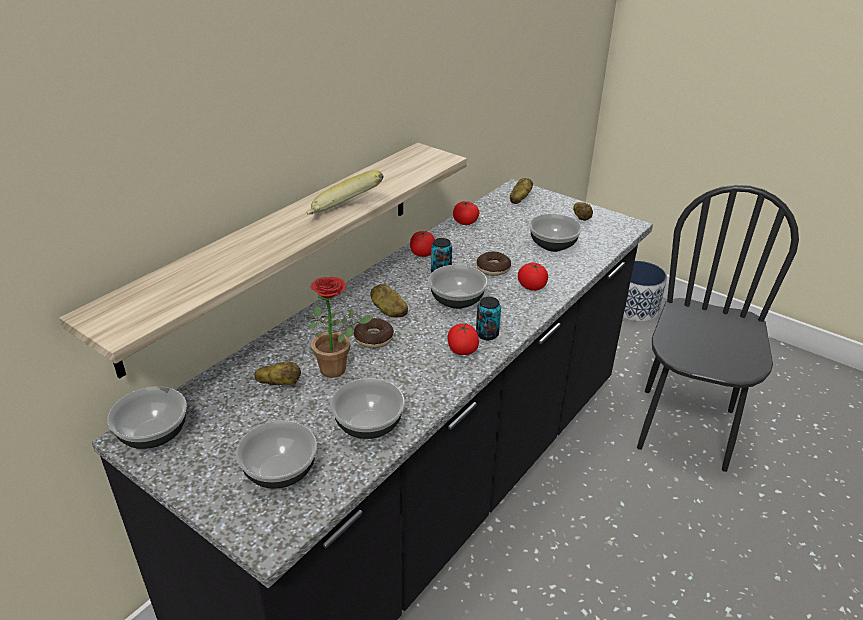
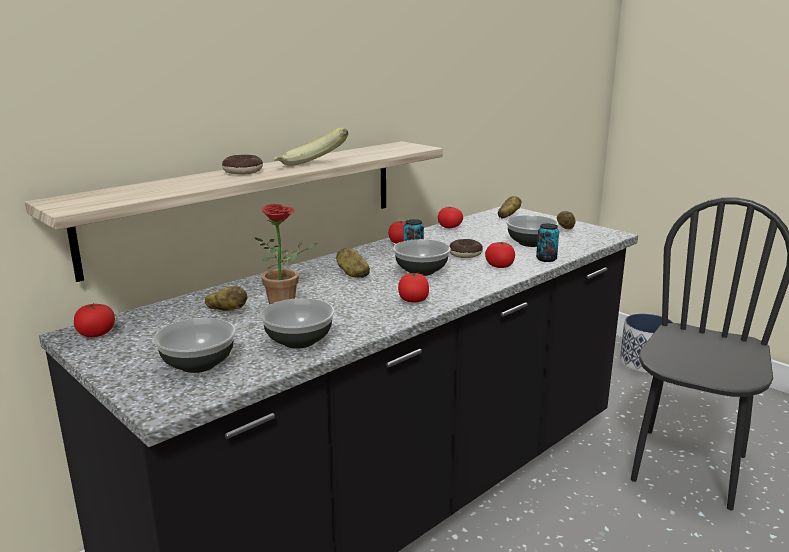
camera: 10 degrees right, 15 degrees down
bowl [107,386,187,449] -> tomato [74,303,115,337]
donut [353,318,394,348] -> donut moved to [222,155,263,174]
can [476,297,501,340] -> can moved to [536,224,559,262]

